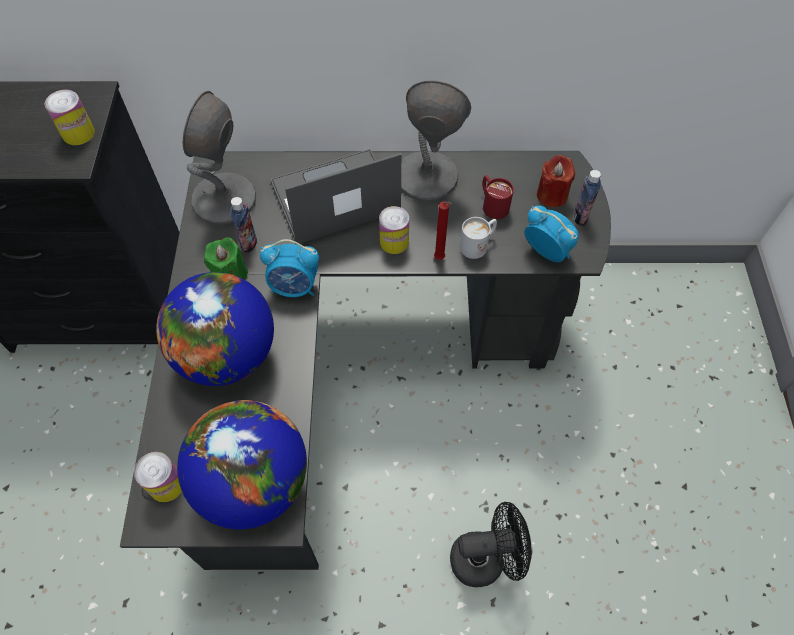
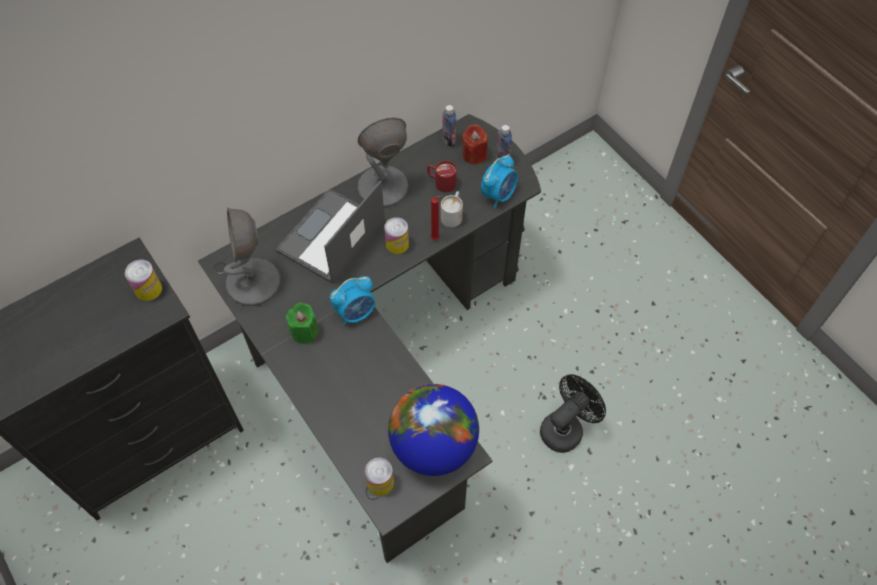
camera: 35 degrees left, 0 degrees up
globe [156,272,274,386] -> none
bottle [230,197,257,252] -> bottle moved to [442,105,456,147]
alarm clock [524,206,579,262] -> alarm clock turned 120 degrees clockwise [481,154,518,208]

